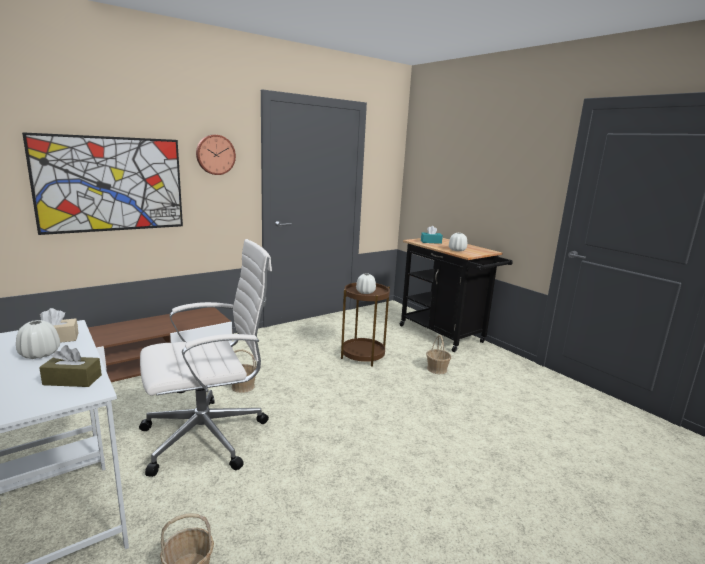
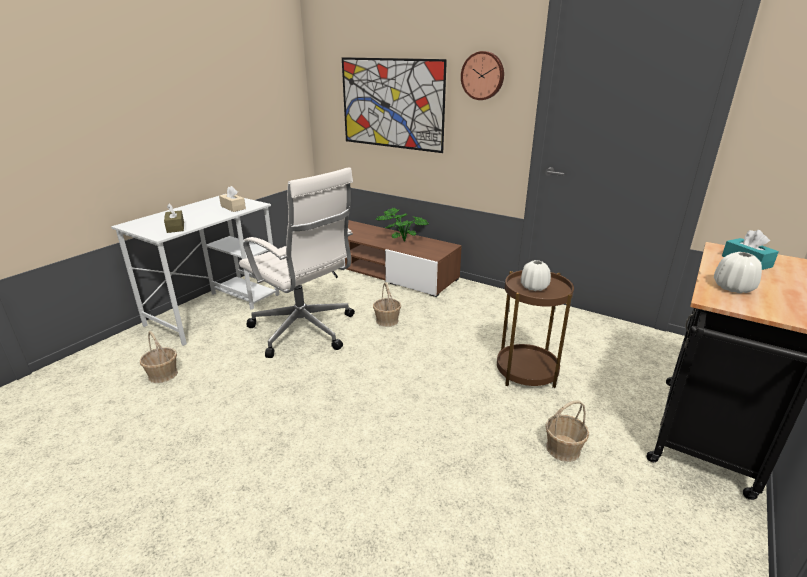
camera: 70 degrees right, 10 degrees up
white vase [16,320,60,359] -> none
none -> potted plant [375,208,428,241]

